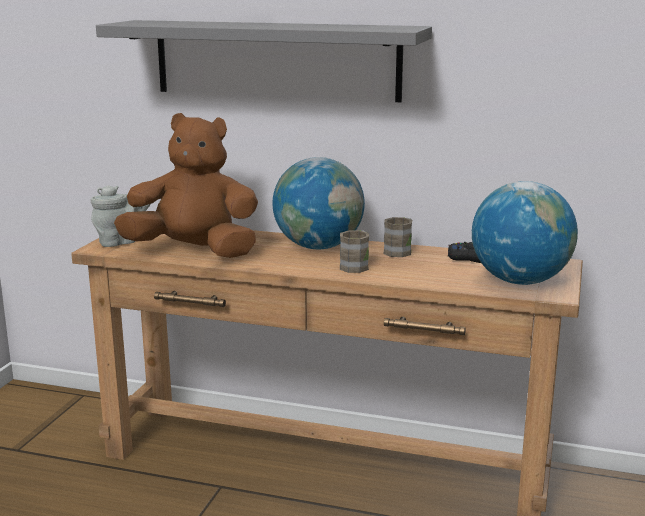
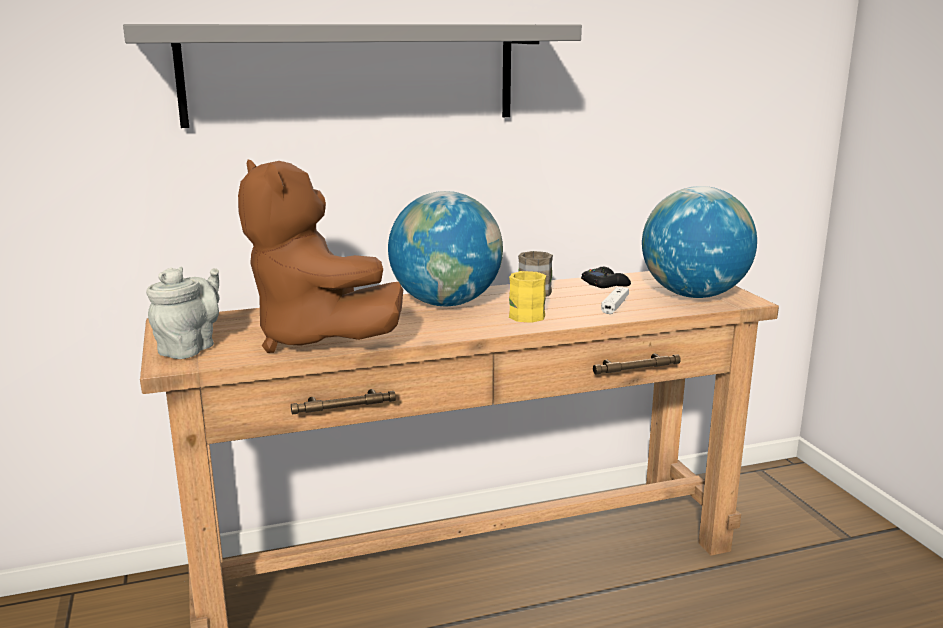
camera: 35 degrees left, 0 degrees up
brown plush toy [114,113,258,258] -> brown plush toy turned 105 degrees counterclockwise [238,160,403,353]
brown mug [340,231,369,273] -> yellow mug [509,271,546,323]
none -> white game controller [601,287,629,314]

